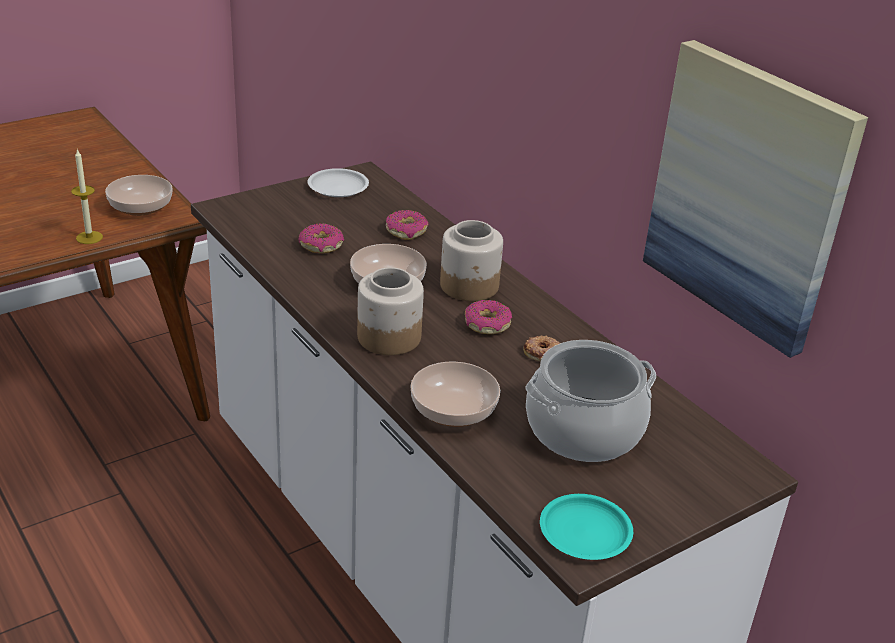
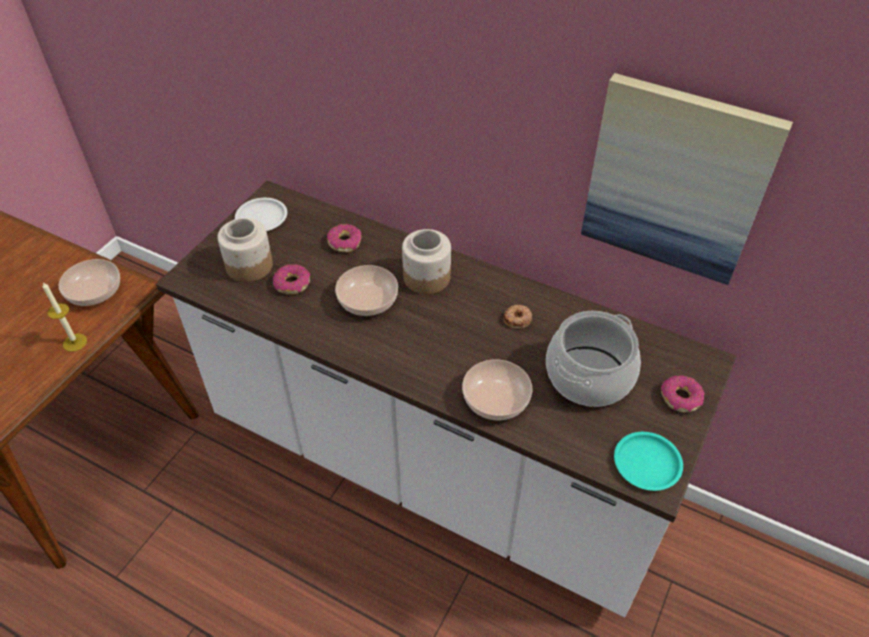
camera: 25 degrees left, 15 degrees up
jar [357,267,424,355] -> jar moved to [217,218,273,282]
donut [465,300,512,334] -> donut moved to [661,375,704,412]

